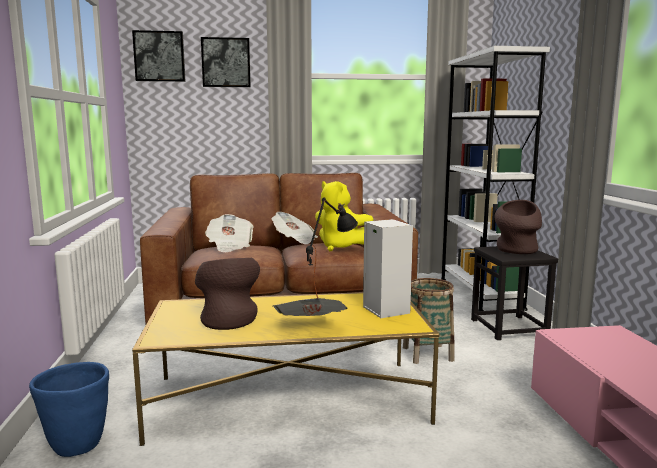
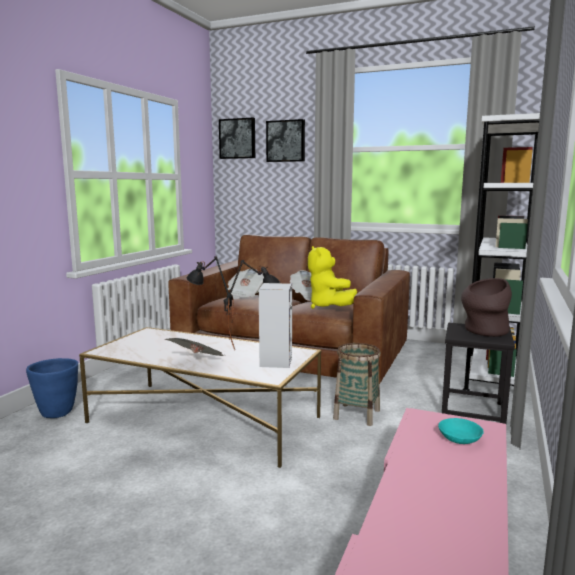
camera: 30 degrees right, 0 degrees up
yellow coffee table [132,292,439,446] -> white coffee table [79,327,321,468]
brown vase [195,258,260,330] -> none
none -> black table lamp [187,256,234,340]
none -> turquoise bowl [438,418,484,444]

